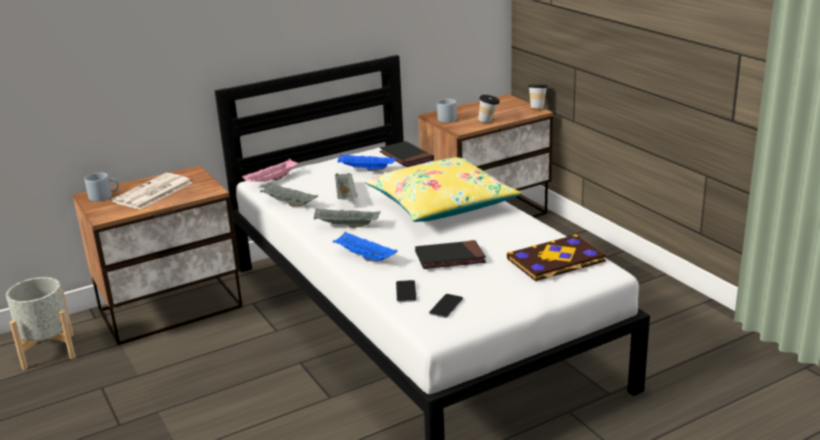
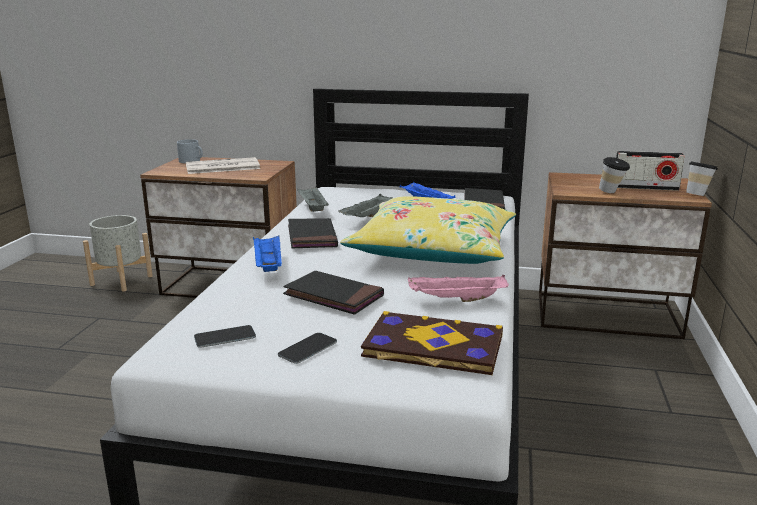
camera: 40 degrees right, 5 degrees down
pink tray [242,159,298,182] -> pink tray moved to [408,274,509,302]
grey tray [314,209,380,228] -> black book [288,218,338,248]
phone [396,280,417,302] -> phone moved to [278,333,337,364]
grey mug [436,99,457,122] -> none
none -> radio [616,151,685,191]

